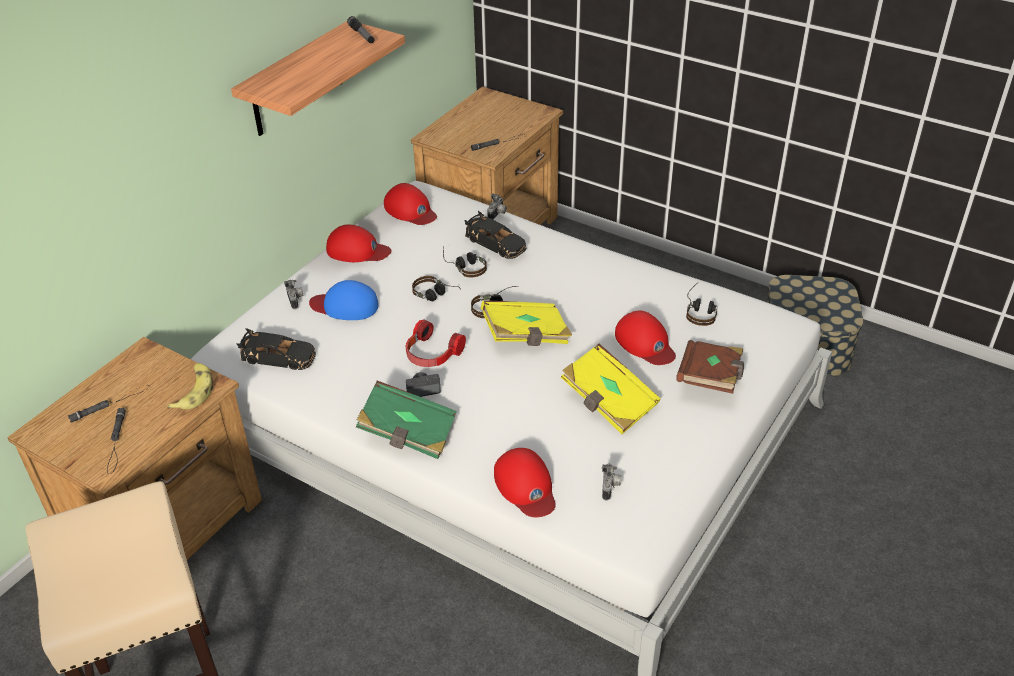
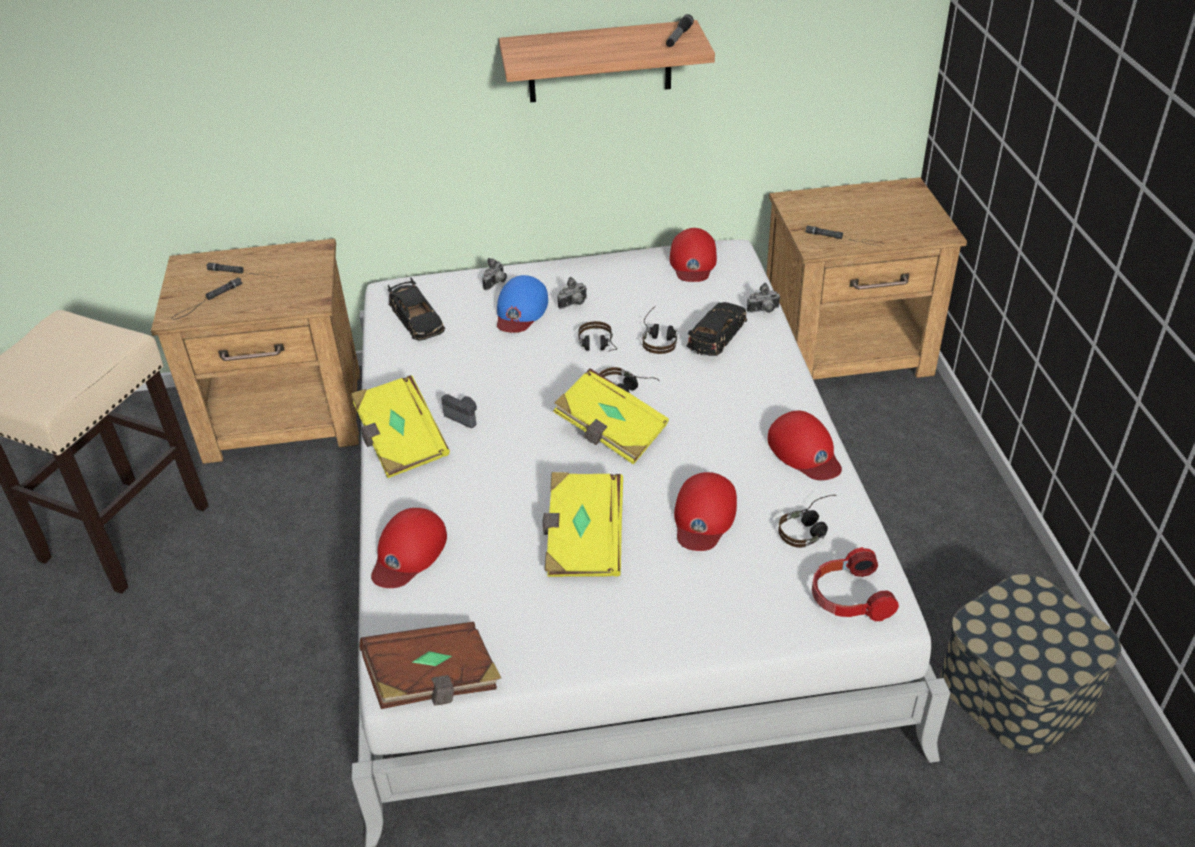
camera: 50 degrees right, 0 degrees up
banana [166,363,213,409] -> none
blue cap [309,280,379,320] -> blue cap turned 135 degrees counterclockwise [497,275,548,333]
red cap [326,224,391,262] -> red cap moved to [768,411,842,480]
green book [356,381,457,459] -> yellow book [351,375,450,478]
headphones [406,319,466,367] -> headphones moved to [812,547,899,621]
black toy car [464,211,527,259] -> black toy car turned 150 degrees counterclockwise [686,302,747,356]
camera [602,463,622,500] -> camera moved to [557,277,587,309]
brown book [676,340,744,394] -> brown book moved to [359,622,501,709]

